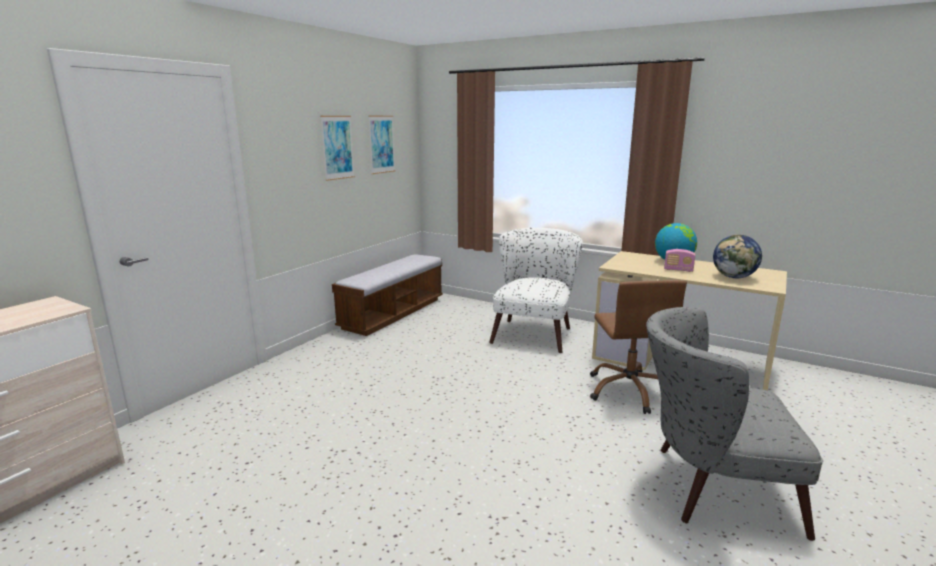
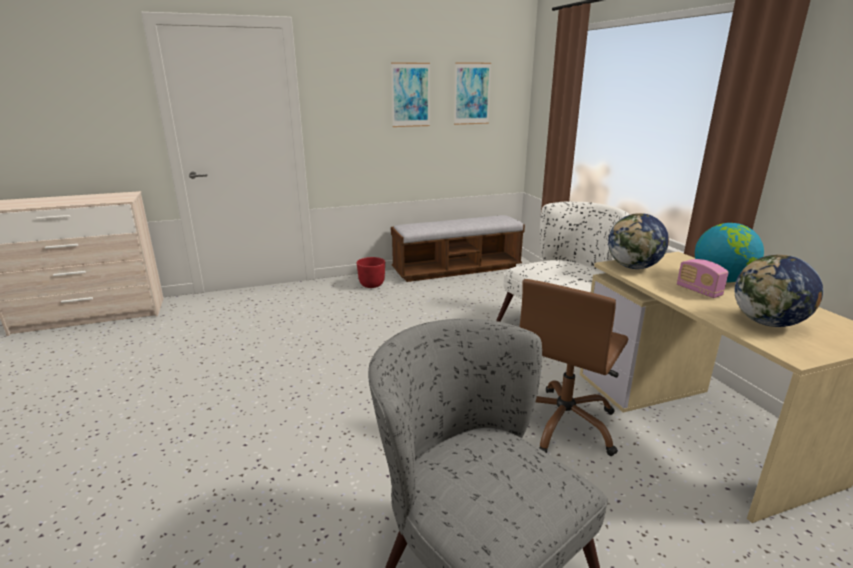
camera: 40 degrees right, 5 degrees up
none -> red planter [356,257,385,288]
none -> globe [608,213,669,269]

